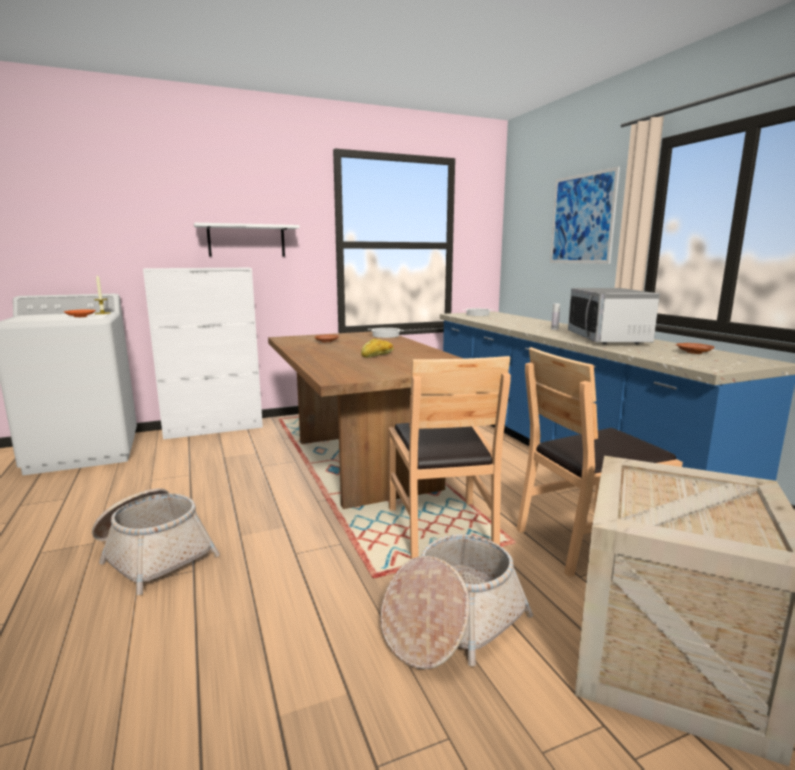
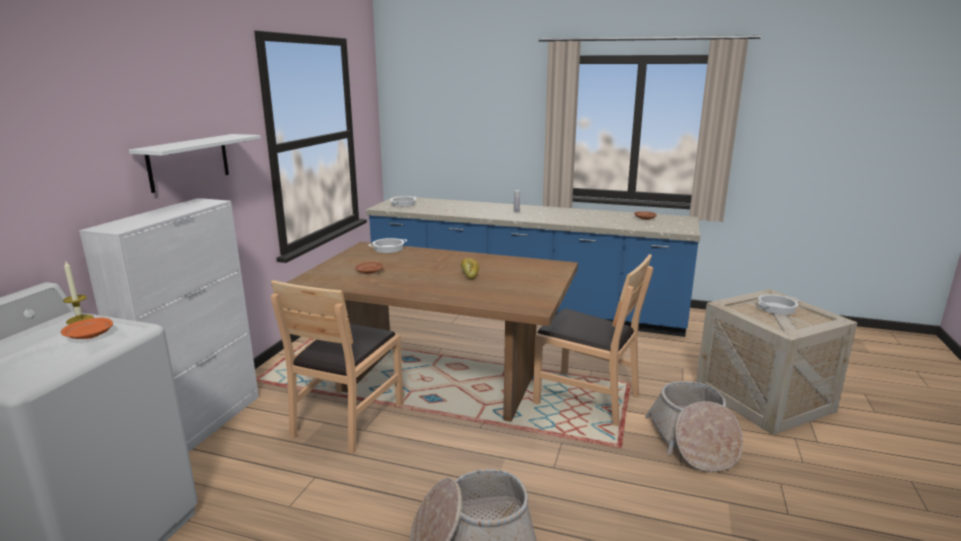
camera: 50 degrees left, 5 degrees up
brown chair [516,347,683,577] -> brown chair moved to [271,280,404,453]
picture [550,166,620,264] -> none
microwave [568,288,660,344] -> none
none -> cooking pot [758,294,798,315]

